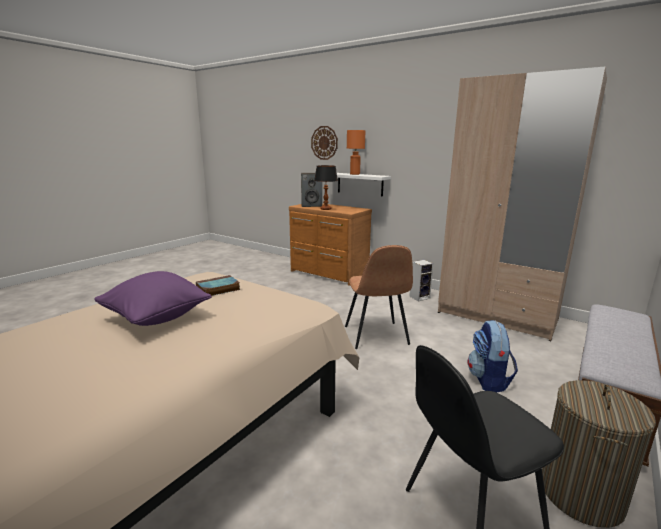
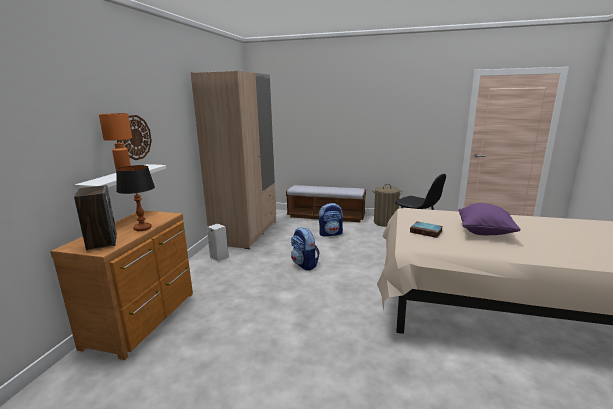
camera: 110 degrees left, 0 degrees up
wall clock [311,126,338,160] -> wall clock moved to [120,115,152,160]
brown chair [345,245,413,349] -> backpack [291,227,320,270]

